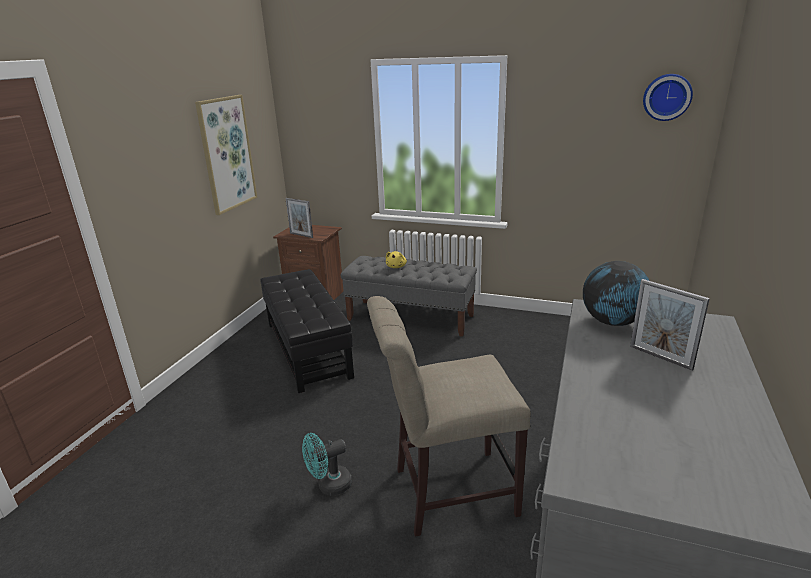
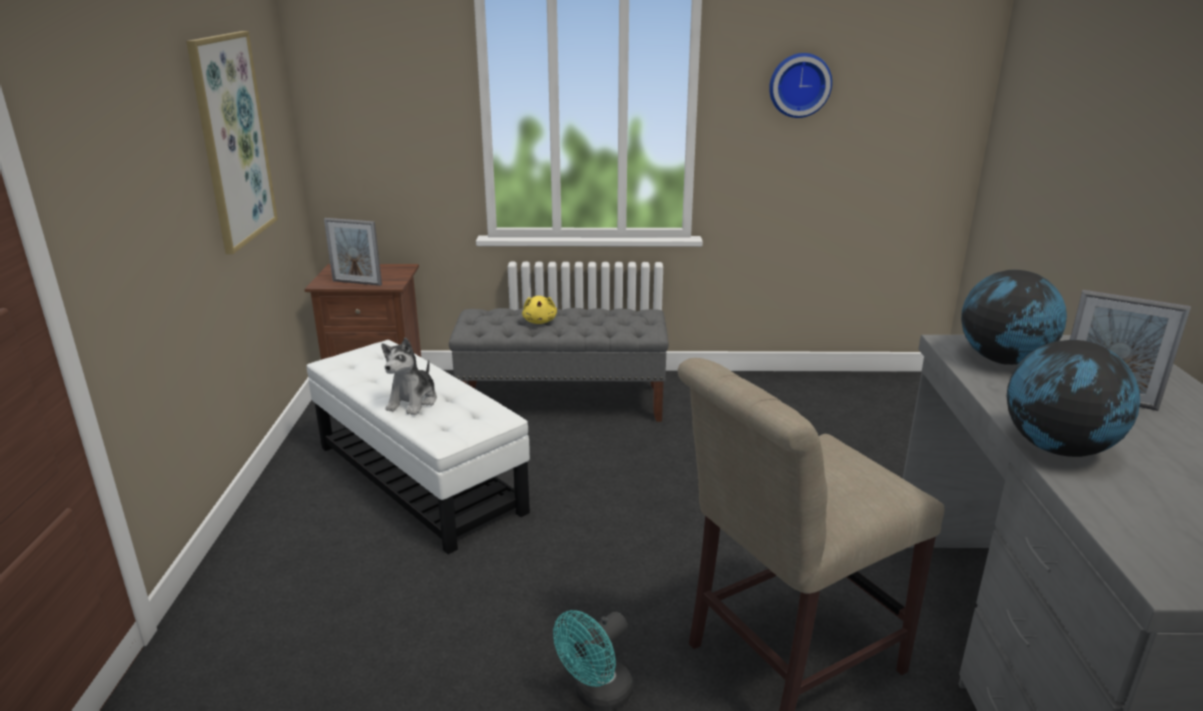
camera: 20 degrees left, 0 degrees up
black ottoman [260,269,354,393] -> white ottoman [306,340,530,554]
wall clock [643,74,693,121] -> wall clock moved to [769,53,832,118]
none -> plush toy [381,338,437,415]
none -> globe [1007,340,1140,457]

